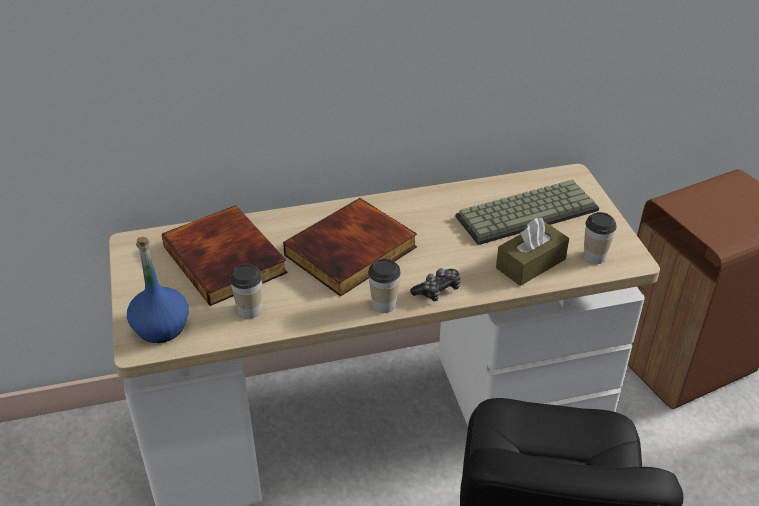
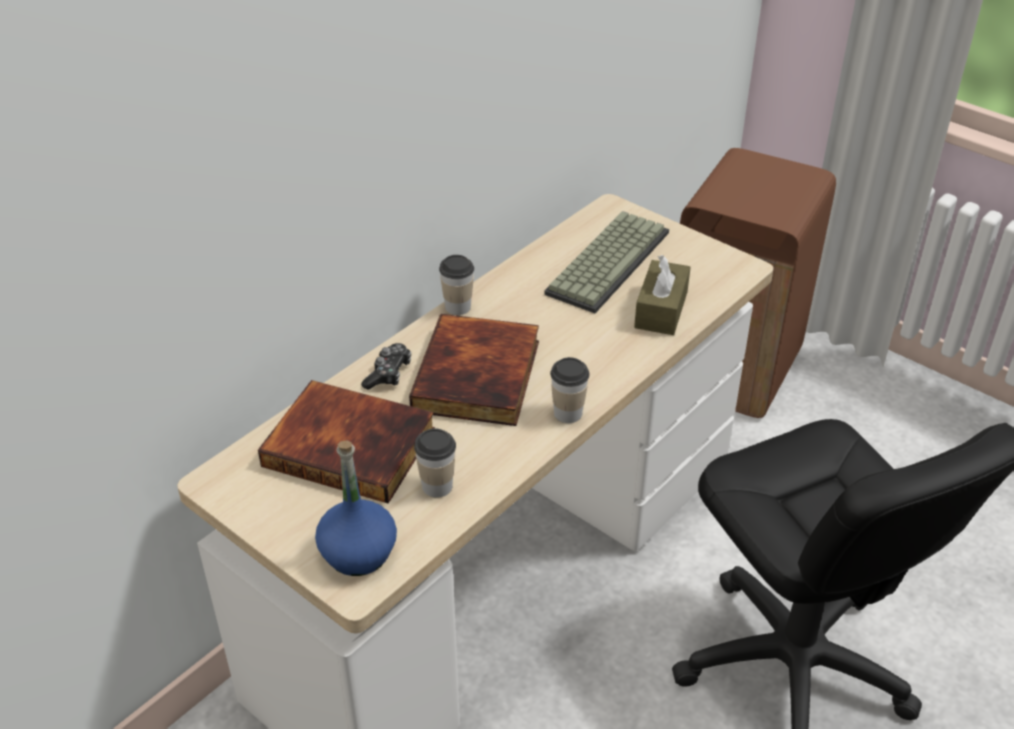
camera: 35 degrees left, 0 degrees up
game controller [410,268,461,301] -> game controller moved to [361,343,411,390]
cup [583,212,617,264] -> cup moved to [439,255,474,315]

